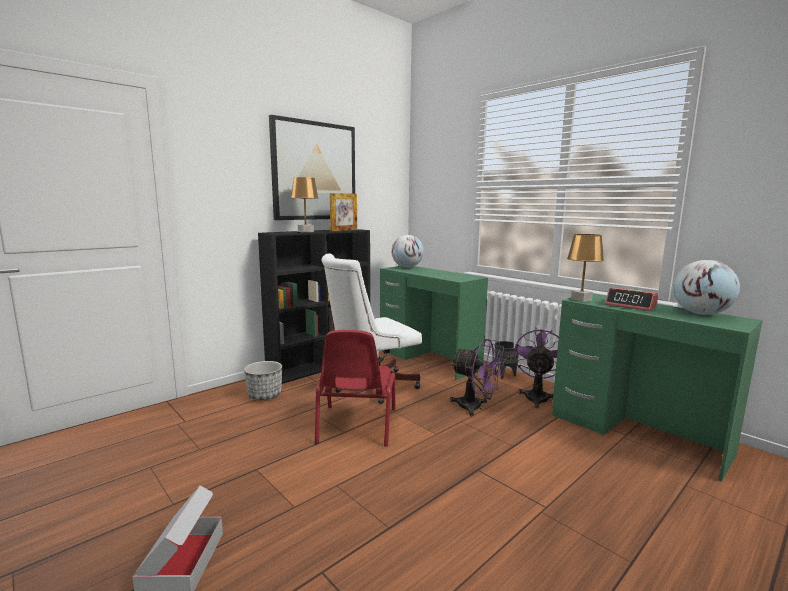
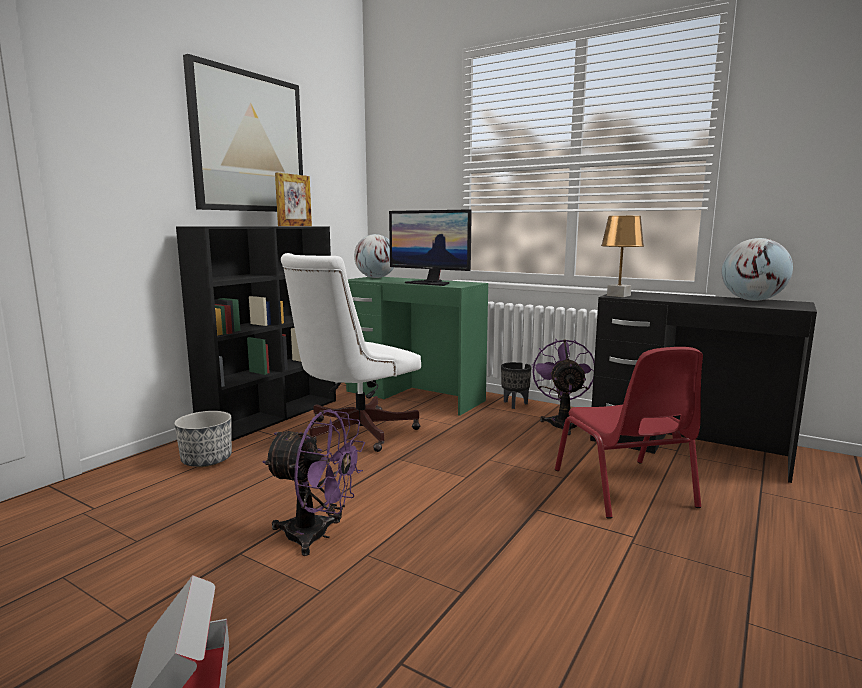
camera: 15 degrees left, 0 degrees up
brown table lamp [291,177,318,233] -> none
red chair [315,330,395,446] -> red chair moved to [555,347,703,519]
purple fan [450,339,505,416] -> purple fan moved to [263,409,365,556]
green desk [552,294,763,482] -> black desk [590,291,817,483]
alarm clock [605,288,658,311] -> none
none -> monitor [389,209,472,286]

